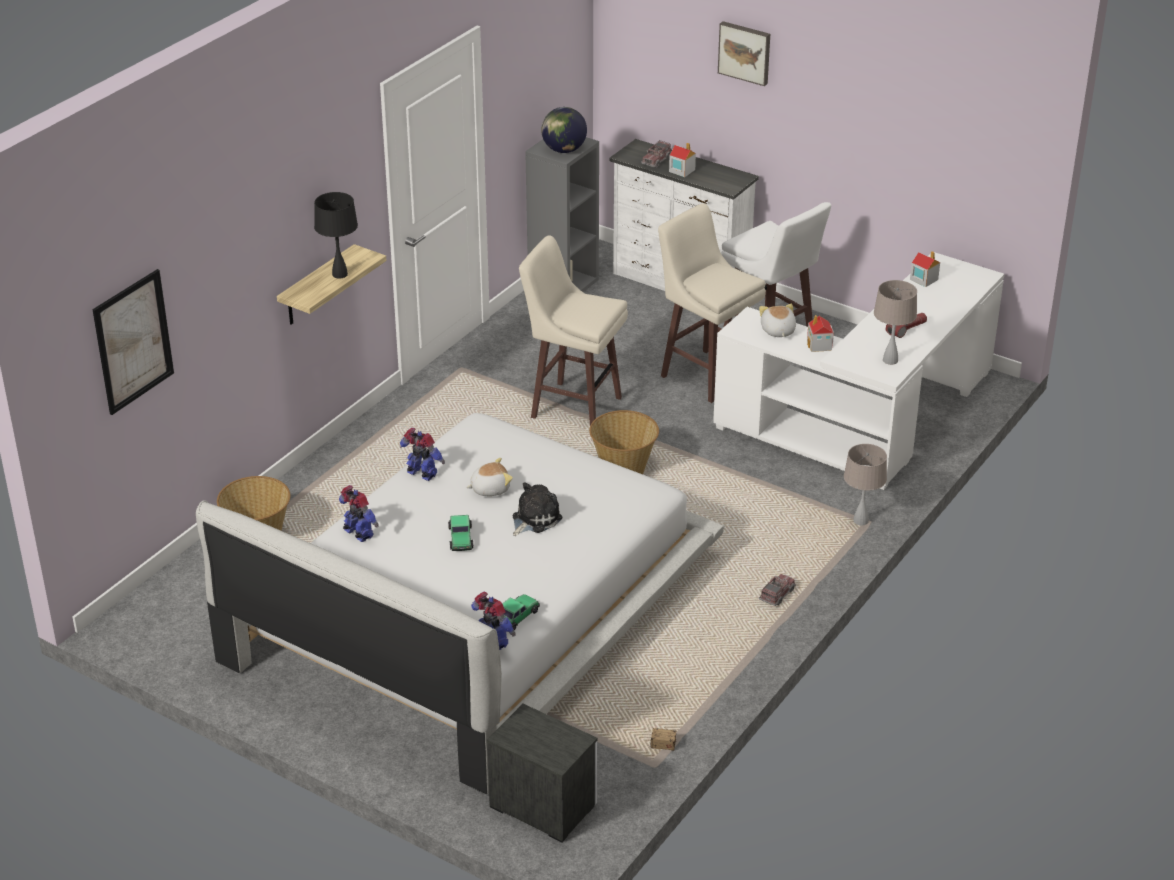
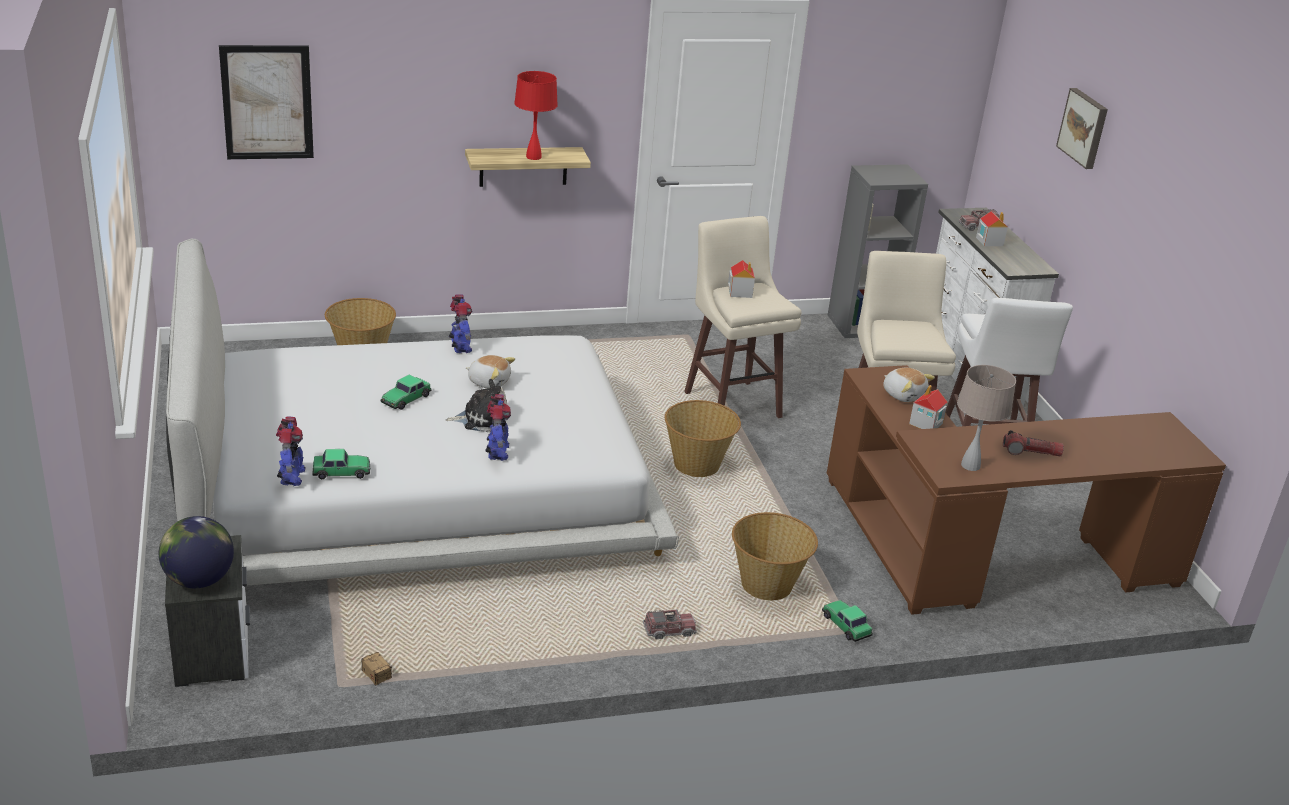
camera: 40 degrees right, 5 degrees down
black table lamp [314,192,358,279] -> red table lamp [514,71,558,160]
toy robot [339,485,379,542] -> toy robot moved to [485,394,511,461]
globe [541,107,587,153] -> globe moved to [159,516,234,588]
white desk [713,252,1004,490] -> brown desk [827,365,1226,615]
plush toy [759,304,796,337] -> plush toy turned 105 degrees clockwise [883,368,935,402]
beige table lamp [844,444,887,526] -> toy car [822,600,873,642]
toy house [910,251,940,287] -> toy house moved to [728,260,755,298]
none -> basket [732,512,818,600]

